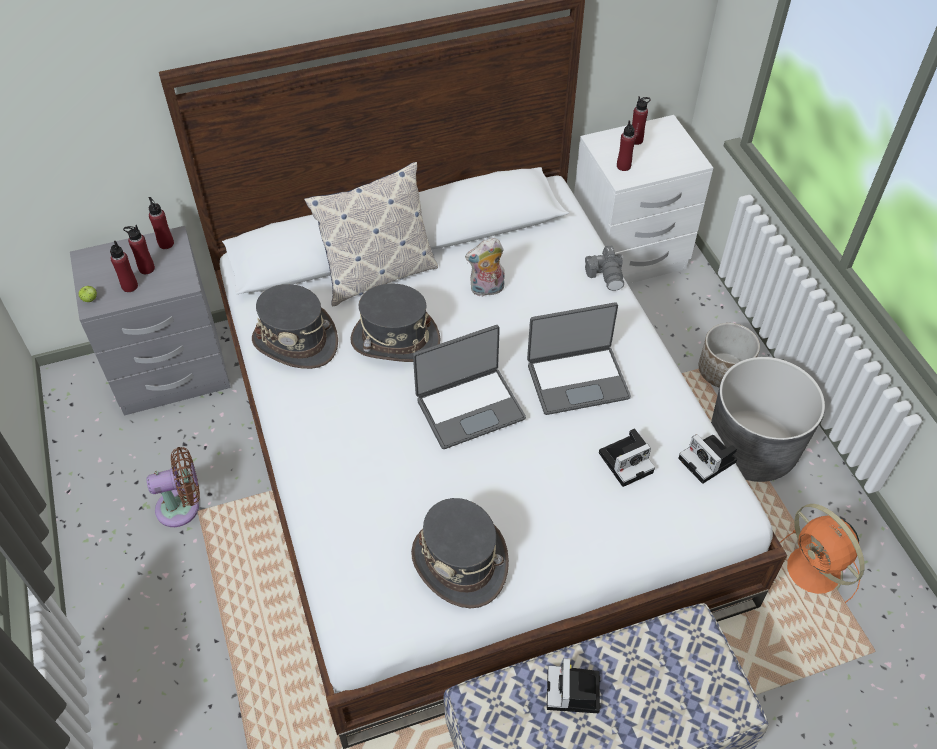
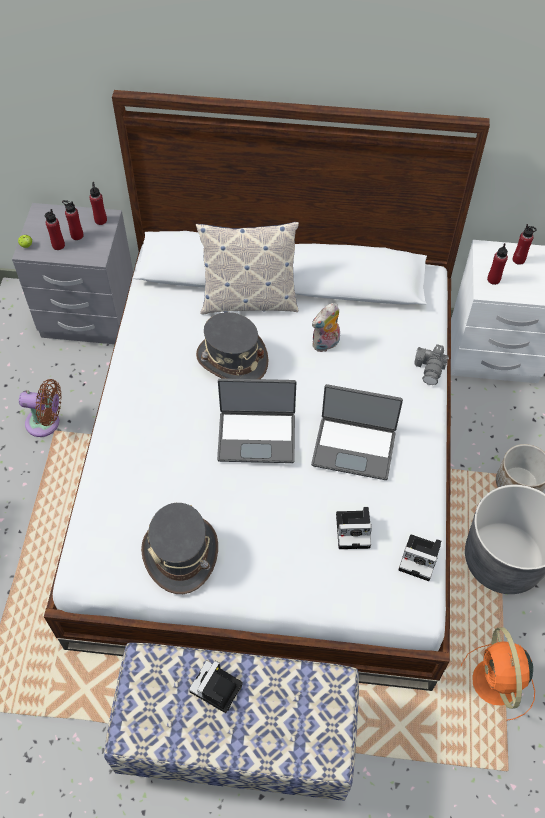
camera: 25 degrees right, 5 degrees up
grey hat [252,284,338,369] -> none
plush toy [465,238,505,297] -> plush toy turned 45 degrees counterclockwise [312,303,340,352]
camera [678,434,737,484] -> camera turned 60 degrees counterclockwise [398,534,441,581]

